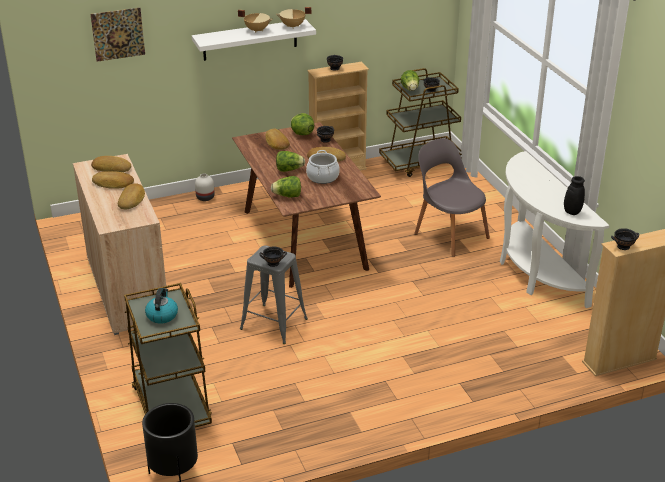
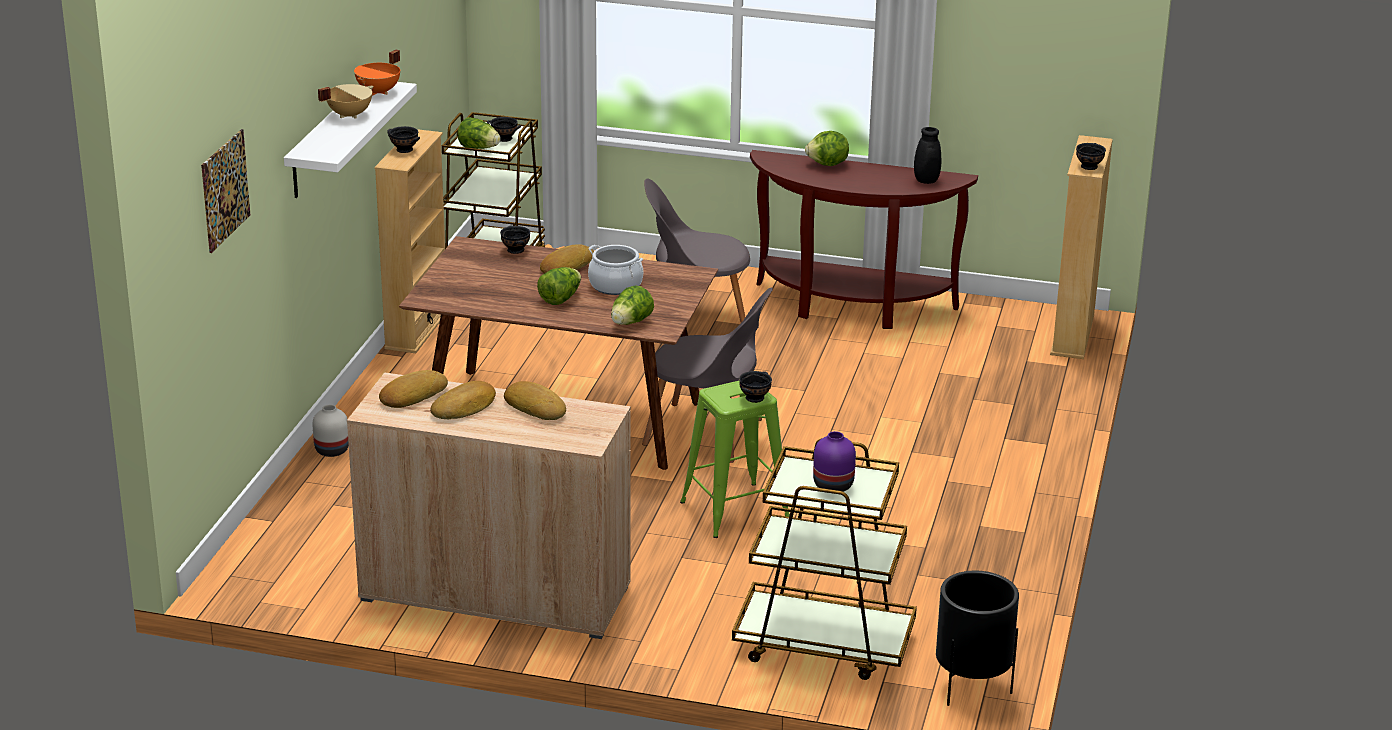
camera: 55 degrees left, 5 degrees down
kettle [145,288,178,323] -> purple vase [813,431,856,492]
grey stool [240,245,308,344] -> green stool [680,381,790,538]
bread [265,129,290,150] -> none
beige cooking pot [276,7,311,28] -> orange cooking pot [354,50,400,96]
lettuce [291,113,314,135] -> lettuce moved to [805,131,849,166]
white console table [500,151,610,308] -> brown console table [750,150,978,329]
none -> grey chair [642,288,773,463]

